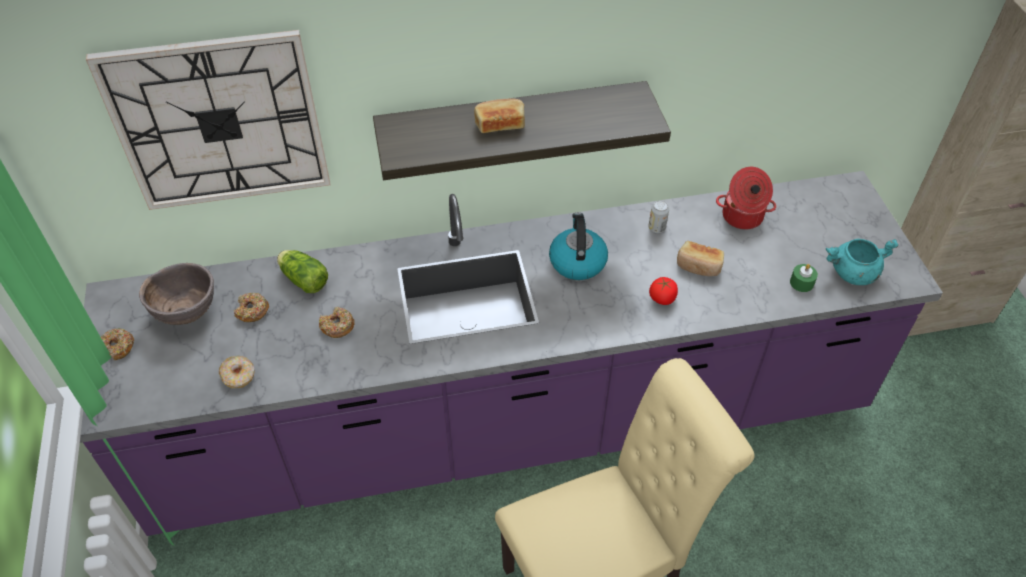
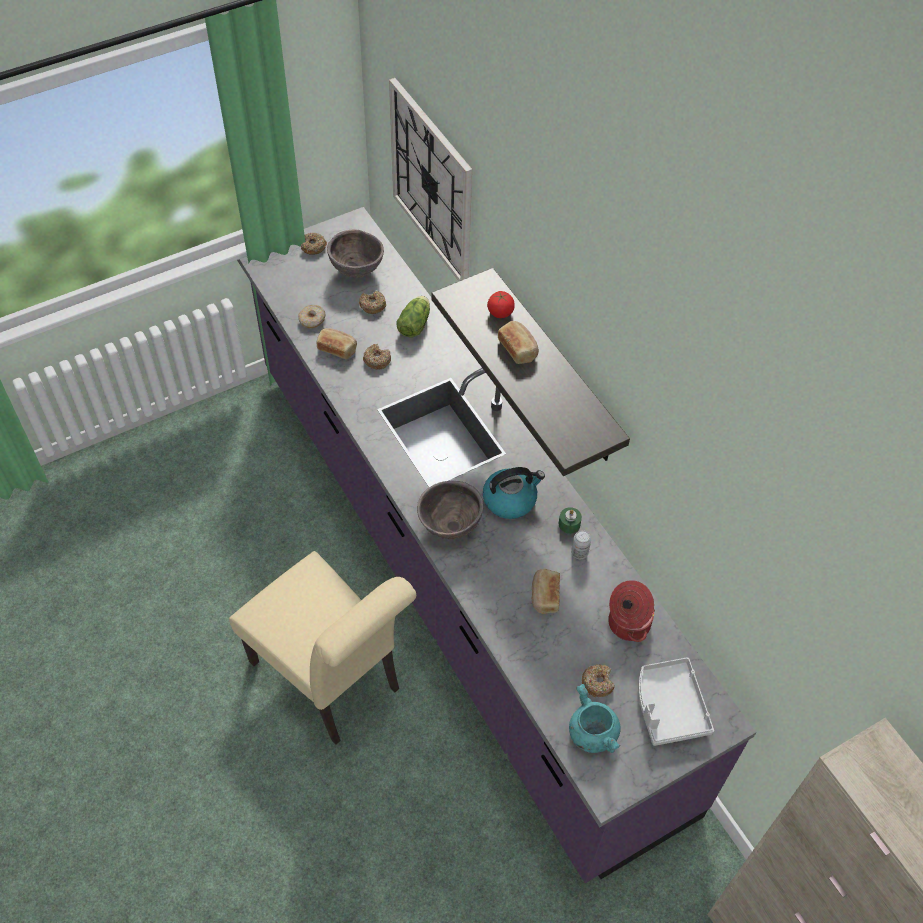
camera: 70 degrees right, 5 degrees up
tomato [649,277,678,305] -> tomato moved to [487,291,515,318]
green candle [790,264,818,292] -> green candle moved to [559,507,582,534]
none -> bread [317,328,357,359]
none -> brown bowl [417,481,484,540]
none -> donut [582,664,614,697]
none -> grey tray [638,657,714,746]

